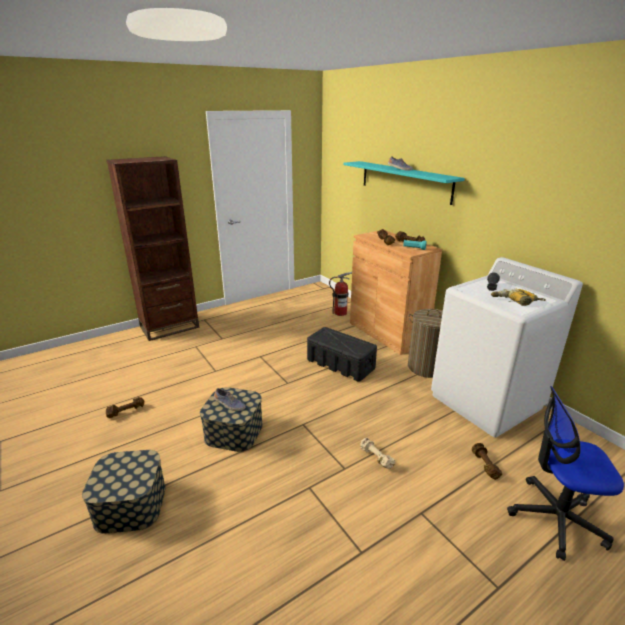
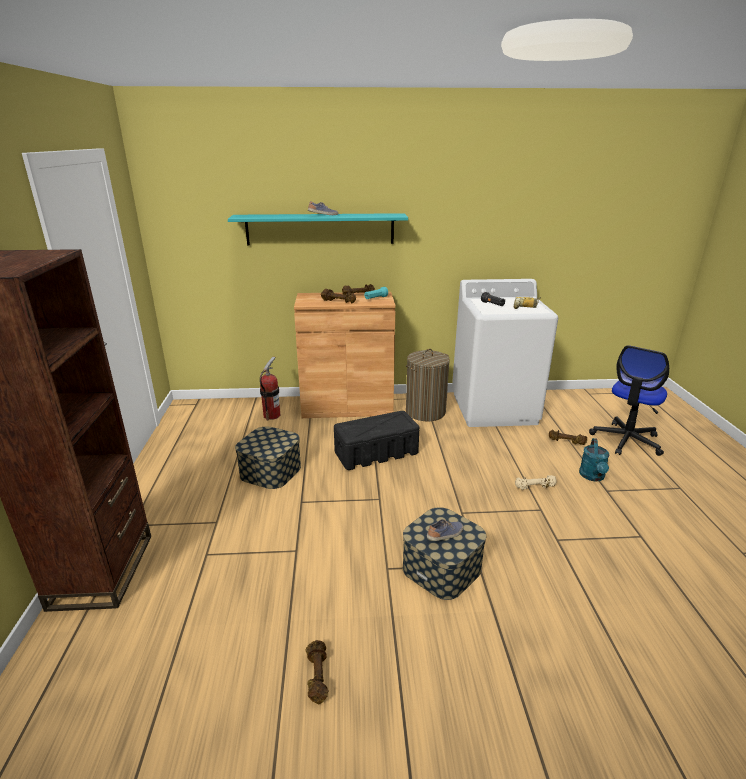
camera: 60 degrees left, 0 degrees up
storage box [82,450,166,534] -> storage box moved to [235,427,301,489]
none -> turquoise watering can [579,438,609,481]

